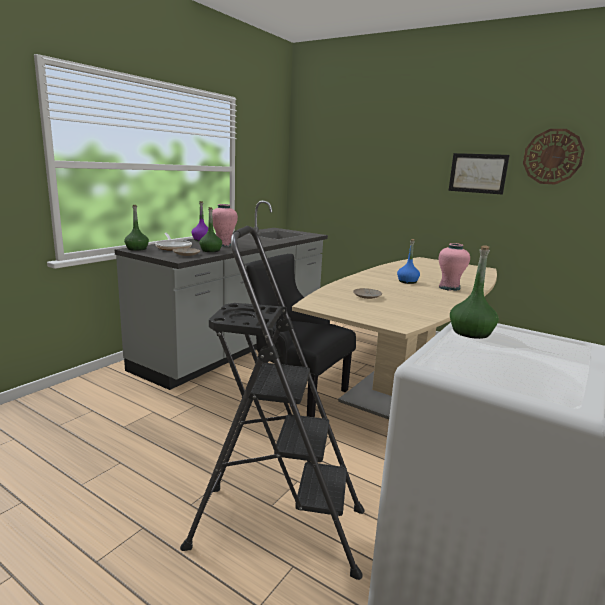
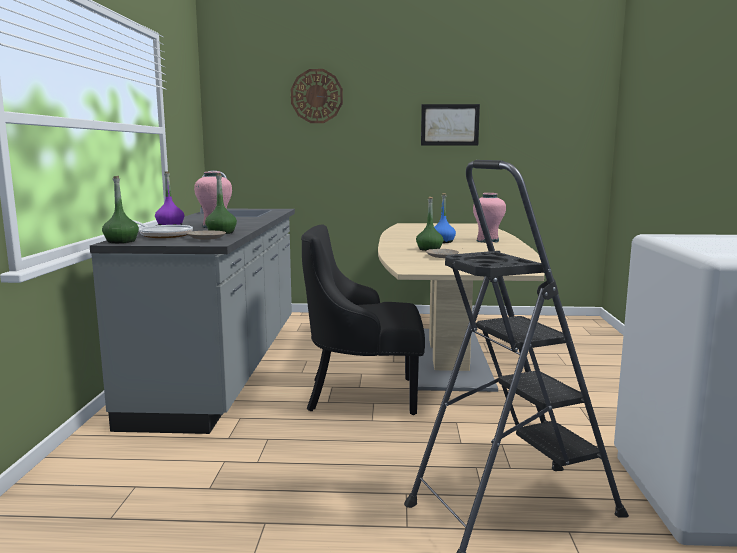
camera: 30 degrees left, 5 degrees down
green bottle [450,246,499,339] -> green bottle moved to [416,197,443,251]
wall clock [523,129,585,185] -> wall clock moved to [291,69,343,123]

